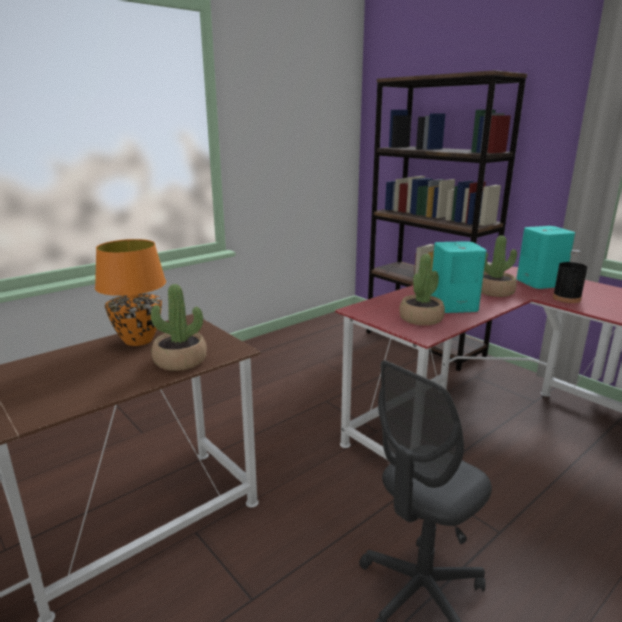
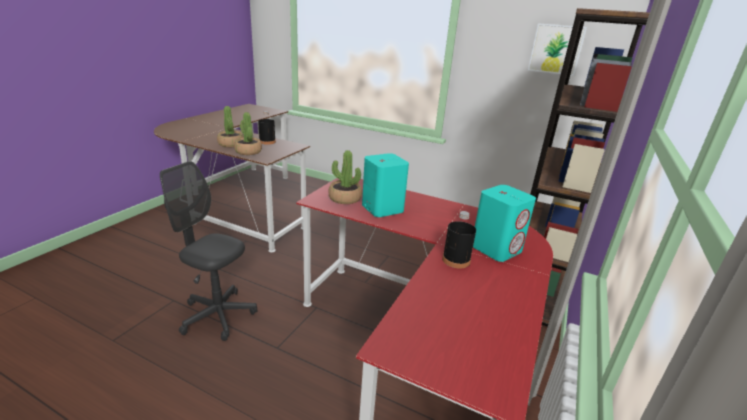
camera: 65 degrees right, 5 degrees up
orange table lamp [95,239,166,346] -> black bottle [258,111,276,145]
potted plant [481,235,517,297] -> potted plant moved to [217,106,244,147]
none -> picture [528,23,587,76]

